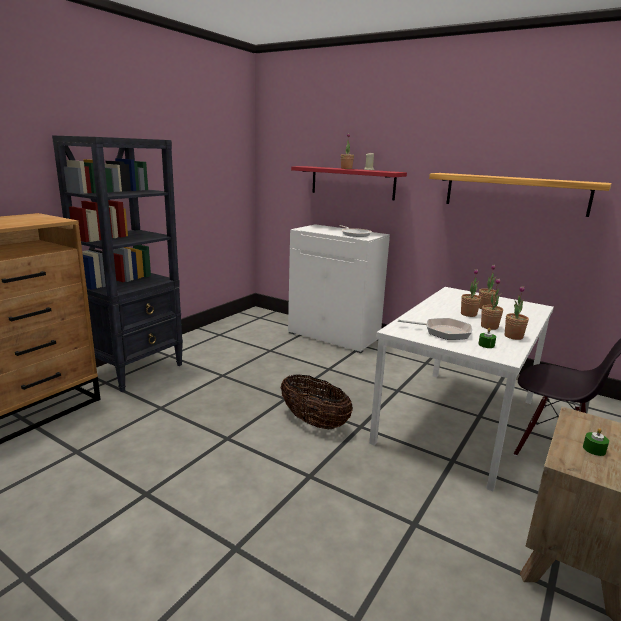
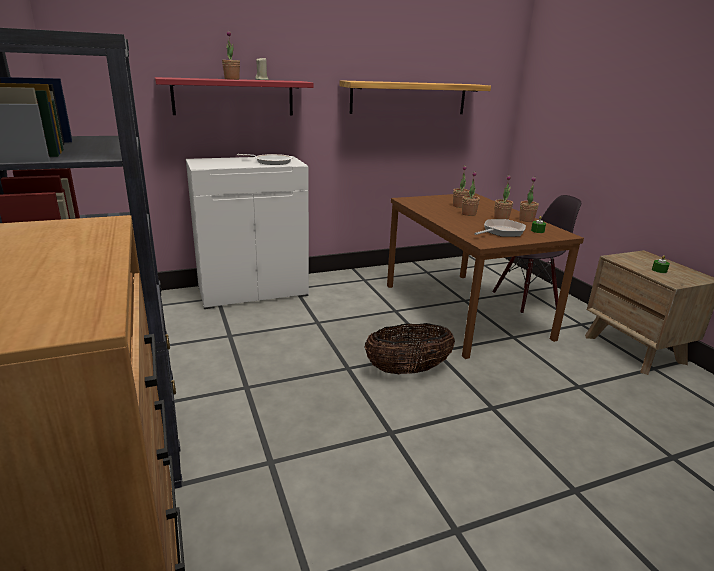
camera: 55 degrees left, 5 degrees up
white dining table [369,287,554,491] -> brown dining table [387,193,584,359]

